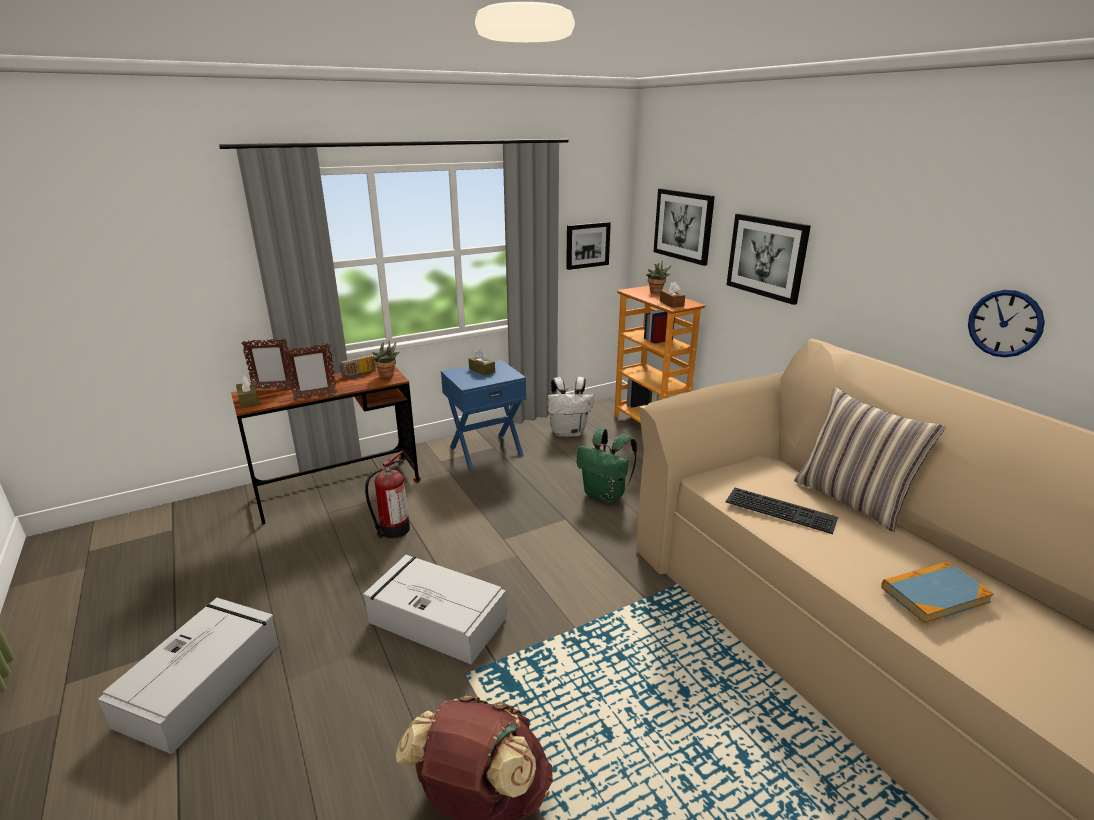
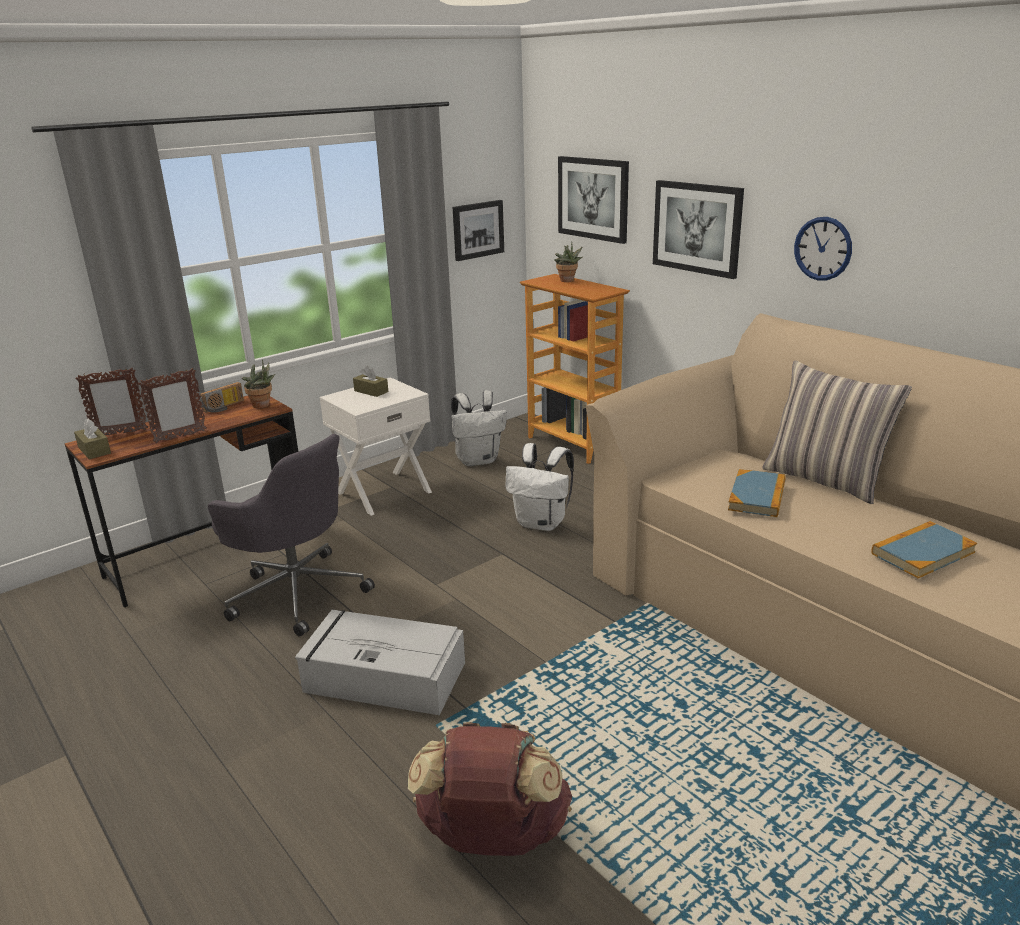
camera: 10 degrees left, 0 degrees up
grey storage box [98,598,279,754] -> none
fire extinguisher [365,451,410,538] -> grey office chair [208,434,375,637]
blue nightstand [441,360,526,470] -> white nightstand [320,377,432,516]
green backpack [577,428,637,503] -> white backpack [506,443,574,531]
brown tissue box [660,282,685,308] -> none
keyboard [726,488,838,534] -> book [728,469,785,517]
wall clock [968,290,1045,357] -> wall clock moved to [794,217,852,280]

